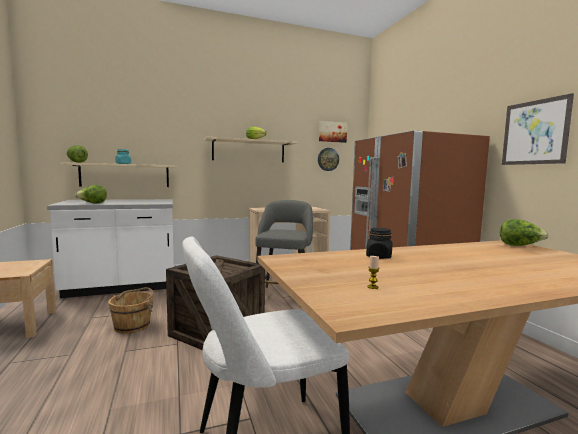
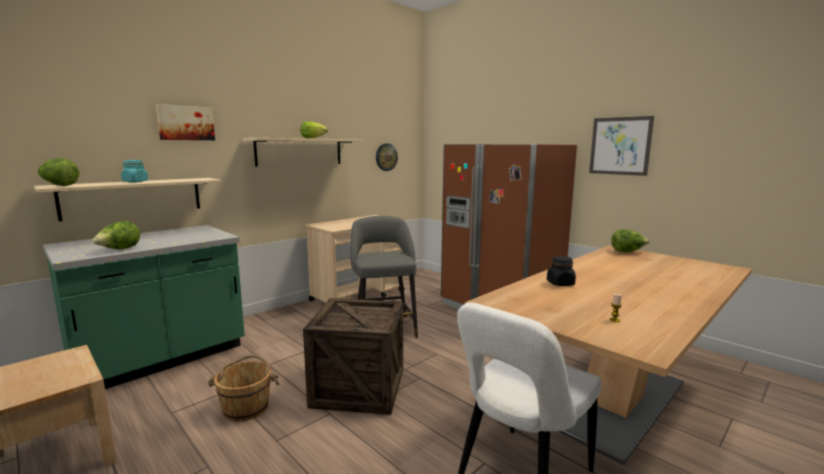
camera: 25 degrees left, 5 degrees up
white counter [47,199,174,298] -> green counter [43,225,245,389]
picture [319,121,347,143] -> picture moved to [156,104,215,140]

